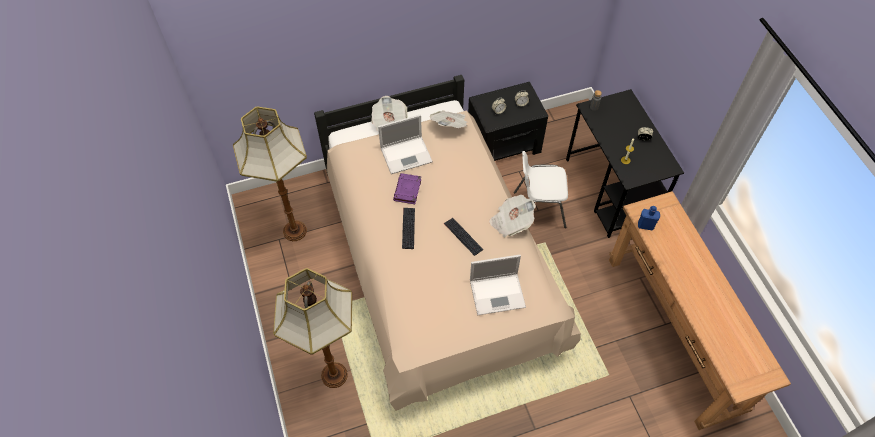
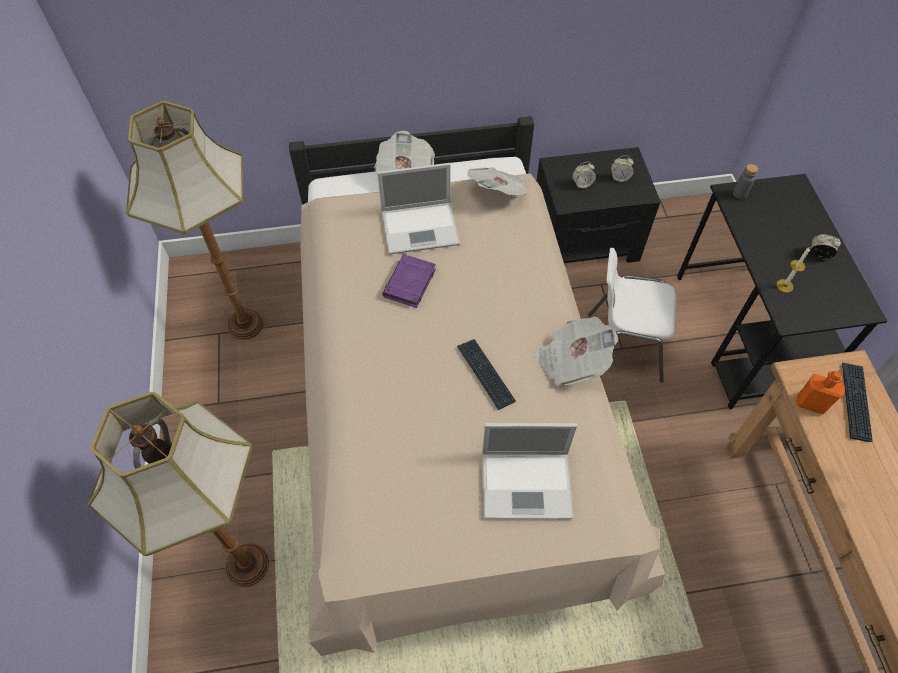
camera: 10 degrees right, 0 degrees up
keyboard [402,208,415,249] -> keyboard moved to [842,362,873,442]
blue bottle [638,206,660,231] -> orange bottle [796,371,845,414]

